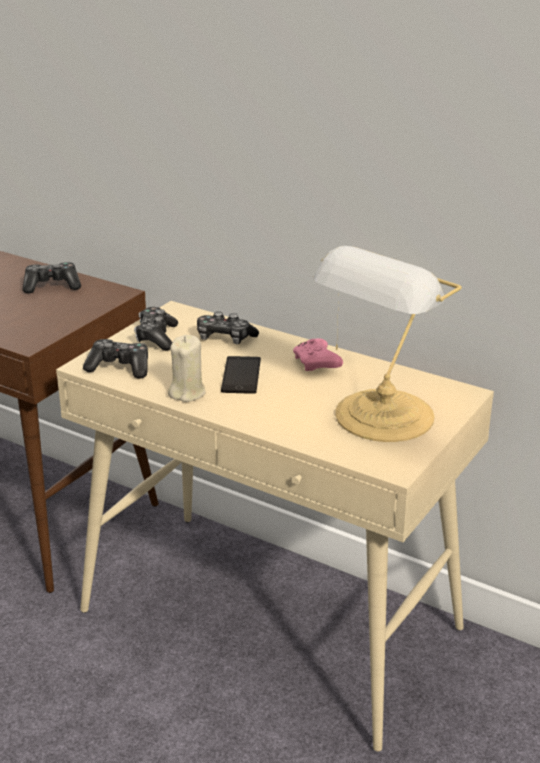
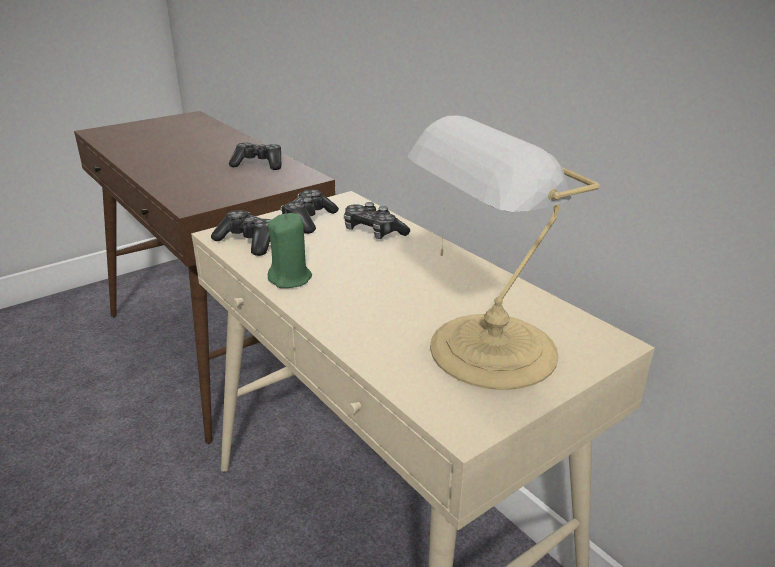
camera: 20 degrees right, 0 degrees up
beige candle [168,335,206,402] -> green candle [268,213,312,288]
phone [221,356,261,394] -> none
pink game controller [293,338,343,371] -> none

